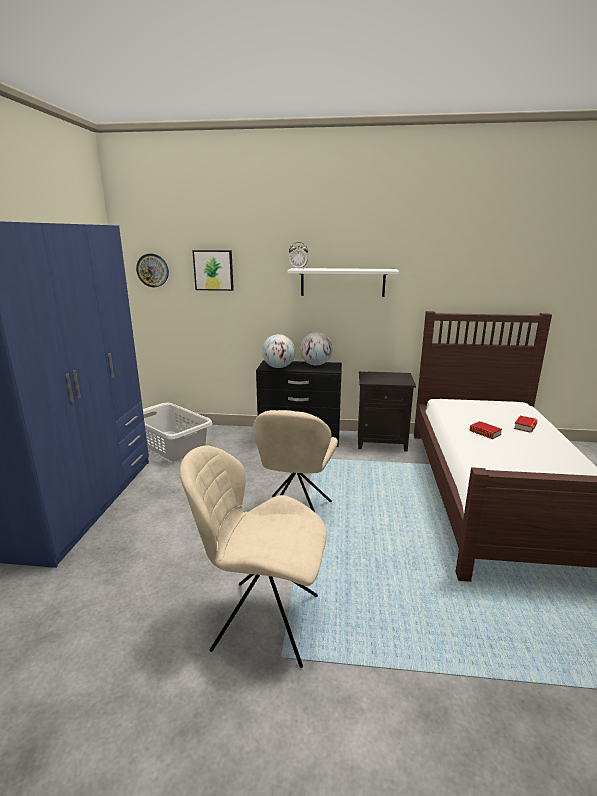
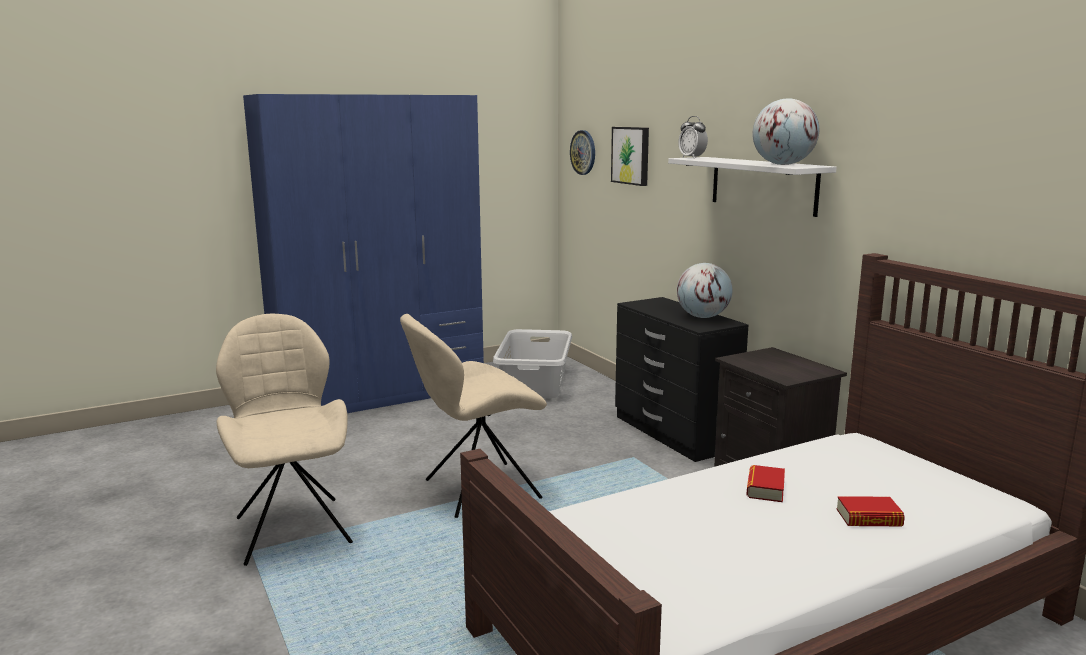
camera: 55 degrees right, 5 degrees down
globe [262,334,295,368] -> globe moved to [752,98,819,165]

